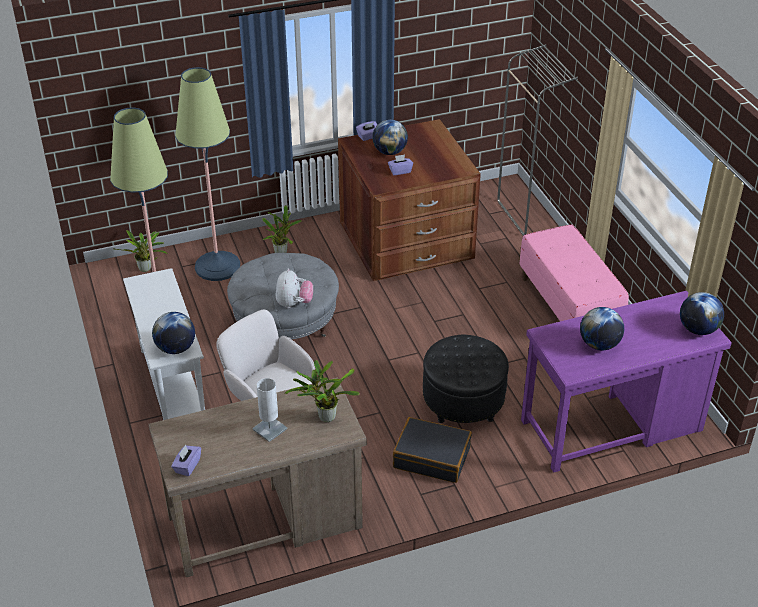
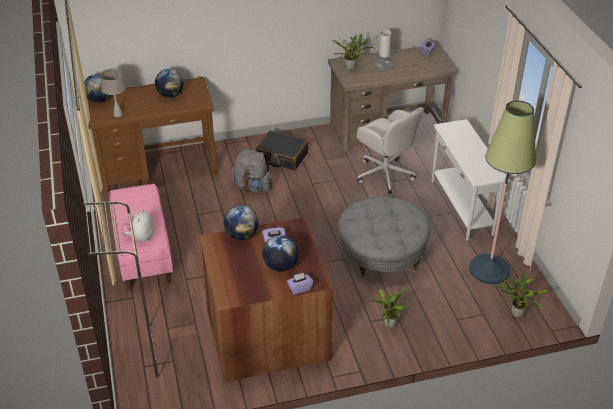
camera: 175 degrees left, 0 degrees up
globe [152,312,195,354] -> globe moved to [224,205,259,240]
floor lamp [175,67,240,281] -> none
plush toy [276,268,313,308] -> plush toy moved to [121,210,154,242]
black ottoman [423,335,509,423] -> grey backpack [231,149,272,193]
purple desk [521,291,731,472] -> brown desk [87,77,217,192]
none -> beige table lamp [100,68,126,117]

